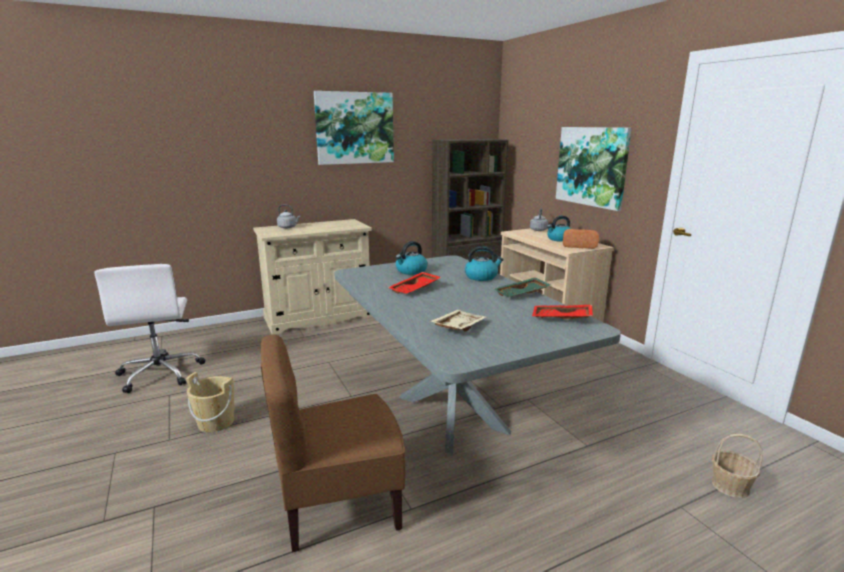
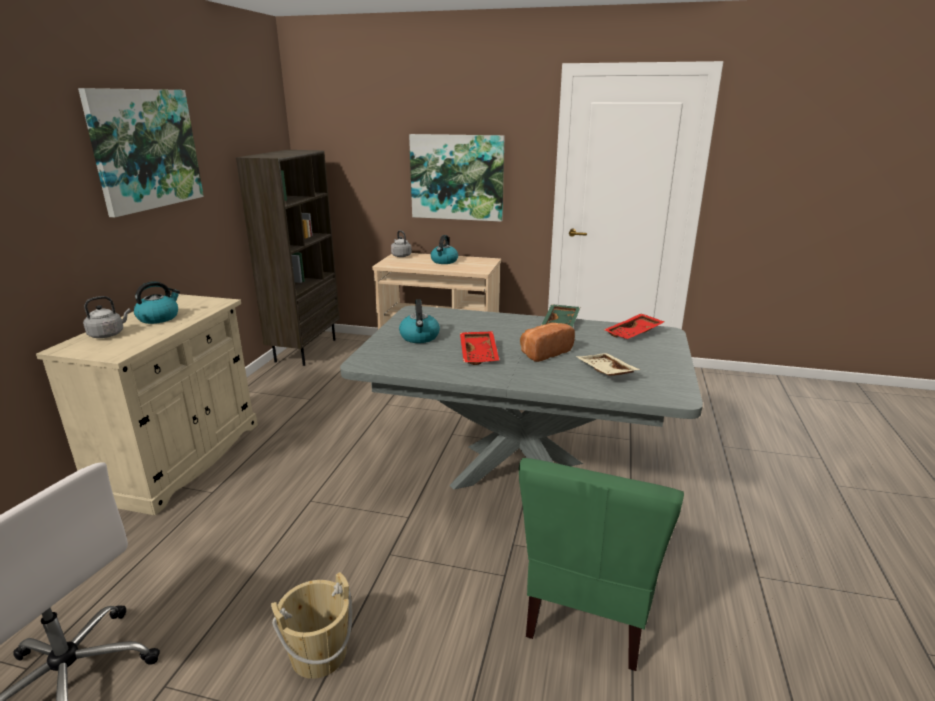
camera: 50 degrees left, 5 degrees up
brown chair [261,334,406,552] -> green chair [519,458,684,671]
kettle [465,246,504,281] -> kettle moved to [134,281,180,324]
bread [563,229,599,249] -> bread moved to [520,323,575,362]
basket [711,434,763,498] -> none

